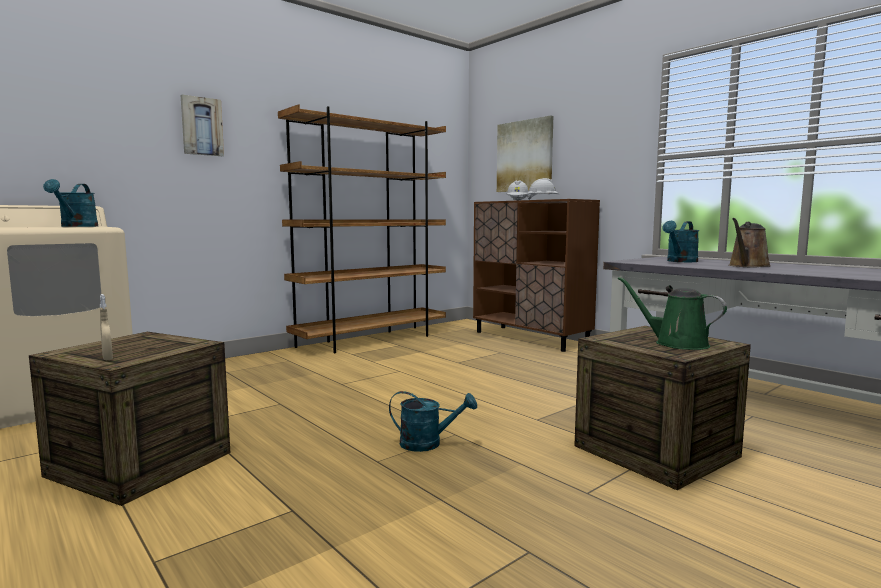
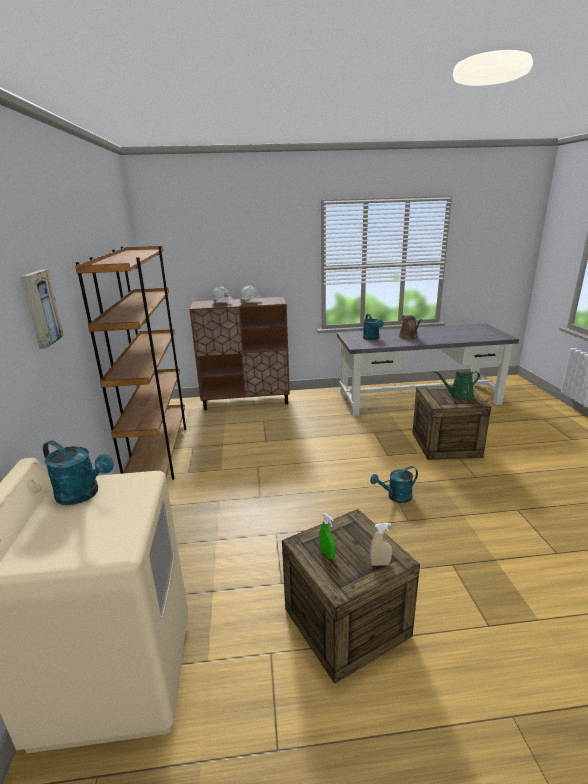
camera: 55 degrees left, 15 degrees up
turquoise watering can [389,391,477,452] -> turquoise watering can turned 150 degrees counterclockwise [370,466,418,503]
picture [497,115,553,192] -> none
none -> green spray bottle [319,513,336,559]

